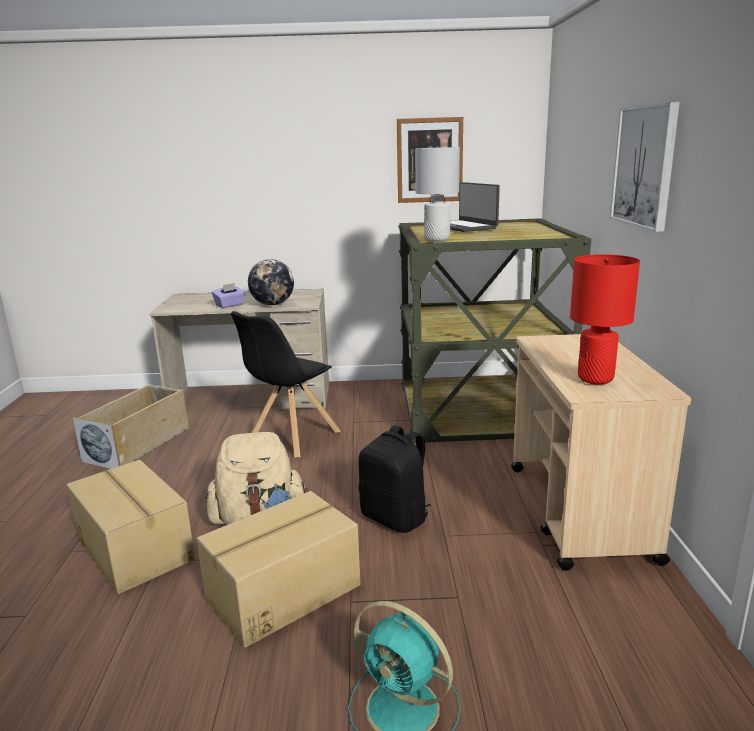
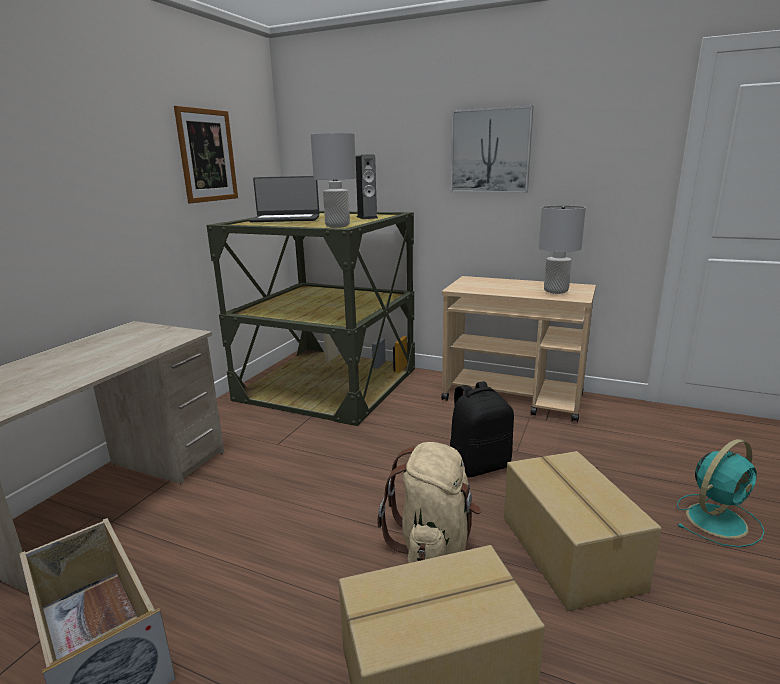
camera: 65 degrees left, 0 degrees up
purple tissue box [212,283,246,308] -> none
black chair [231,311,341,458] -> none
globe [248,259,294,305] -> none
red table lamp [570,254,640,384] -> grey table lamp [539,205,586,294]
none -> speaker [355,154,378,219]

